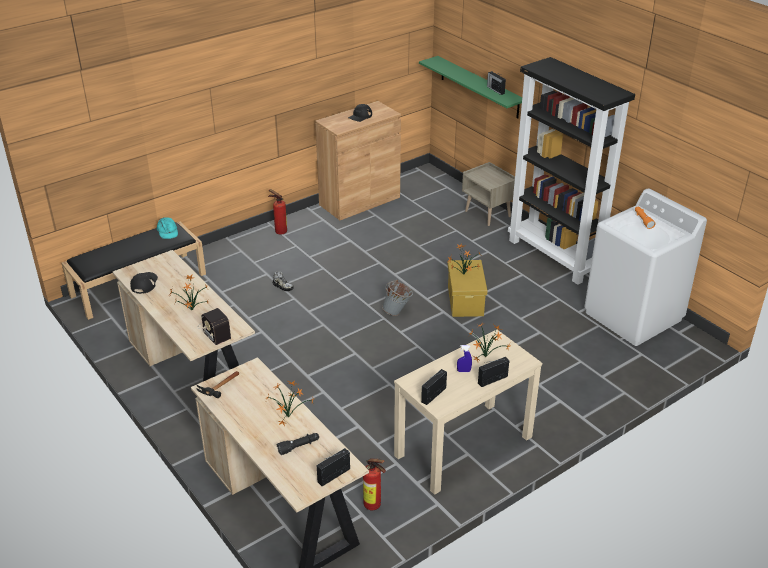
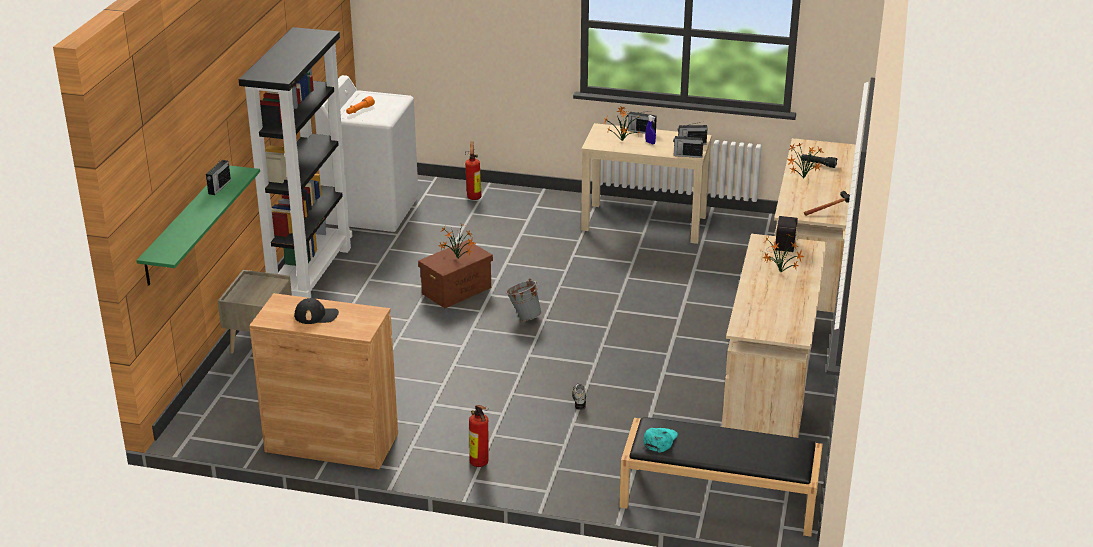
camera: 130 degrees left, 5 degrees down
black cap [130,272,158,294] -> none
radio [317,448,350,486] -> radio moved to [673,134,704,158]
fire extinguisher [363,458,386,510] -> fire extinguisher moved to [465,141,482,200]
yellow storage box [448,260,487,317] -> brown storage box [418,240,493,308]

